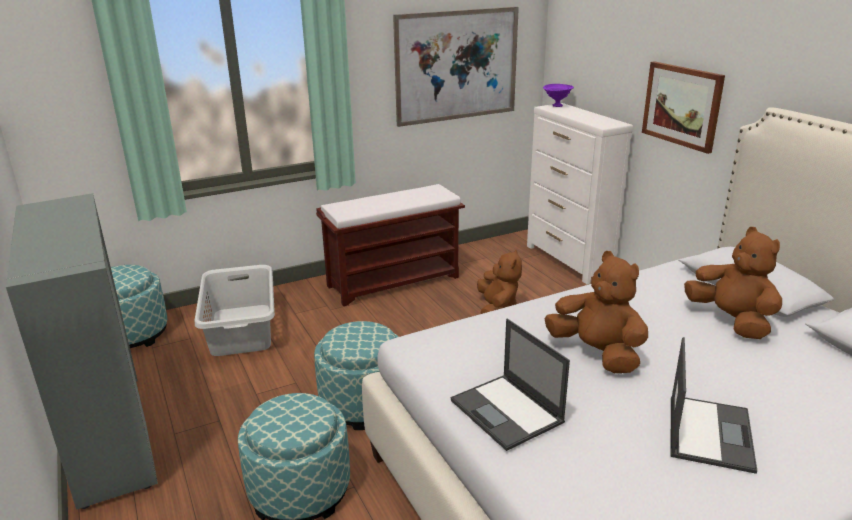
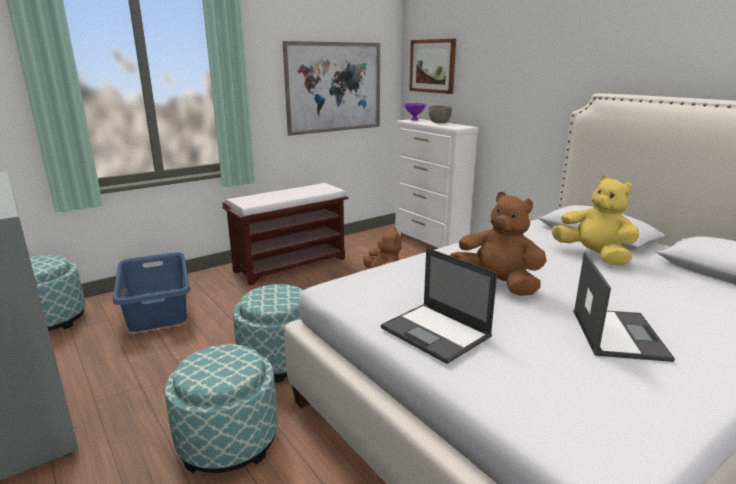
camera: 10 degrees left, 5 degrees down
grey laundry basket [194,265,275,356] -> blue laundry basket [113,252,190,332]
picture [642,61,725,154] -> picture moved to [409,39,456,94]
brown plush toy [684,227,782,339] -> yellow plush toy [551,176,639,265]
none -> grey bowl [429,106,452,123]

